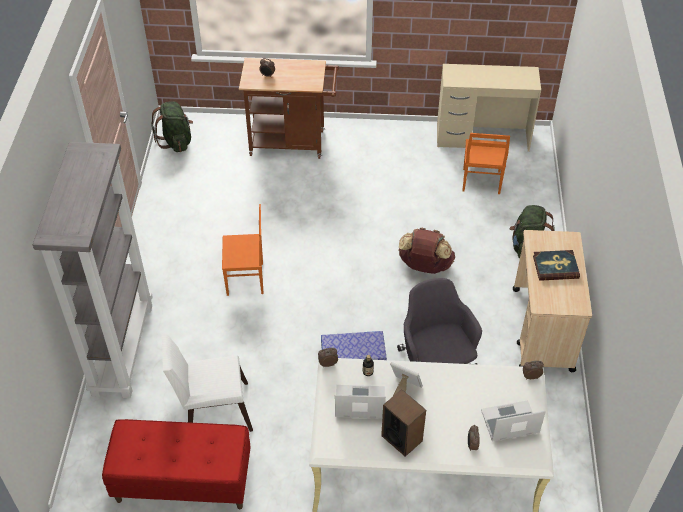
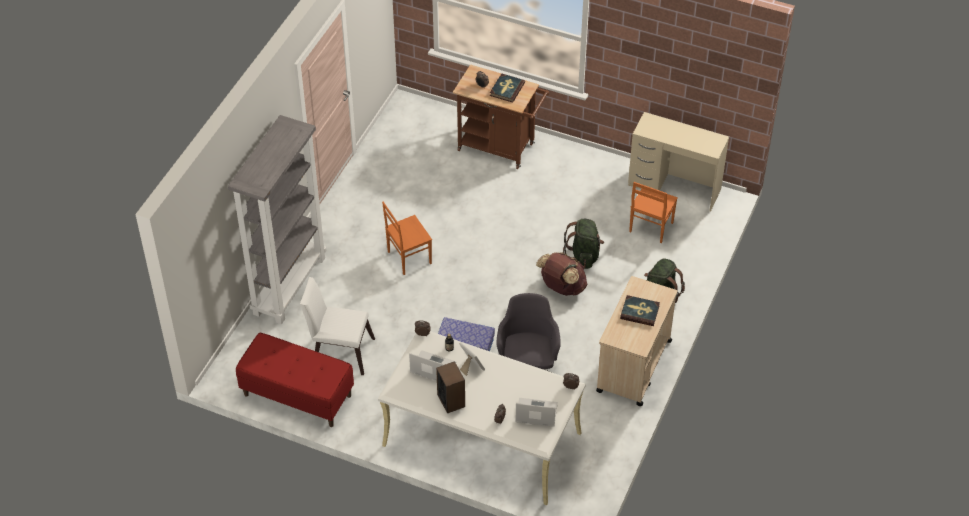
camera: 20 degrees right, 0 degrees up
green backpack [151,102,193,152] -> green backpack moved to [563,219,604,269]
orange chair [222,204,264,296] -> orange chair turned 135 degrees clockwise [382,202,432,275]
none -> book [490,73,525,103]

